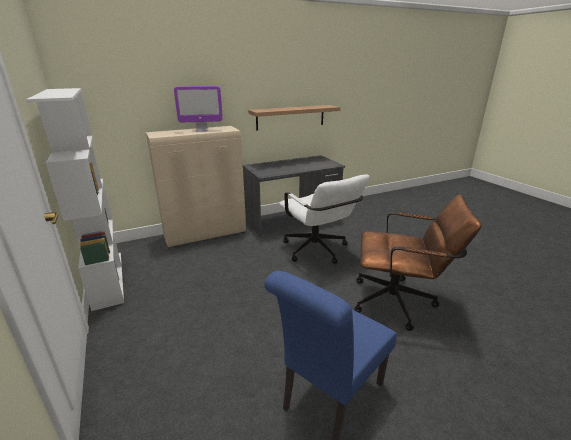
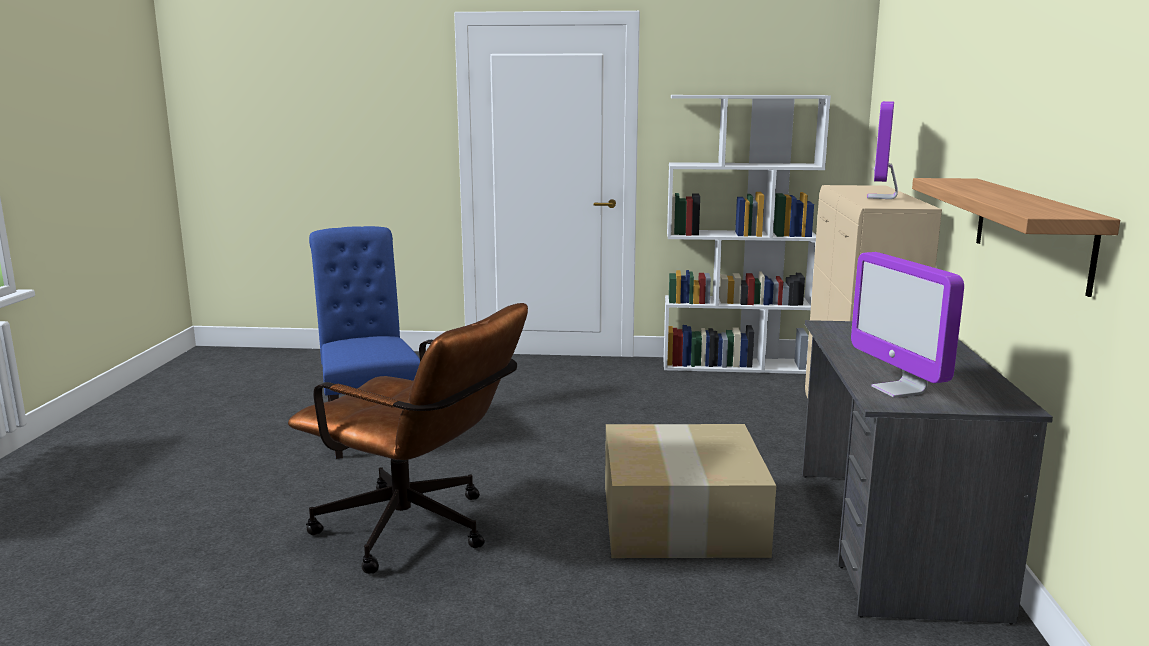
camera: 120 degrees right, 10 degrees down
white office chair [279,174,370,264] -> cardboard box [605,424,776,558]
brown office chair [354,194,482,331] -> brown office chair turned 105 degrees counterclockwise [288,303,528,574]
none -> monitor [851,252,964,398]

